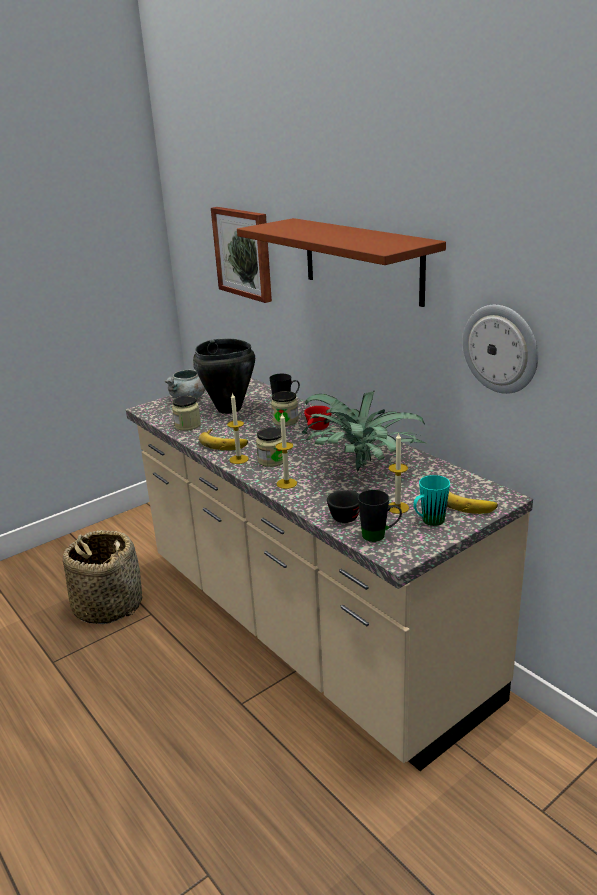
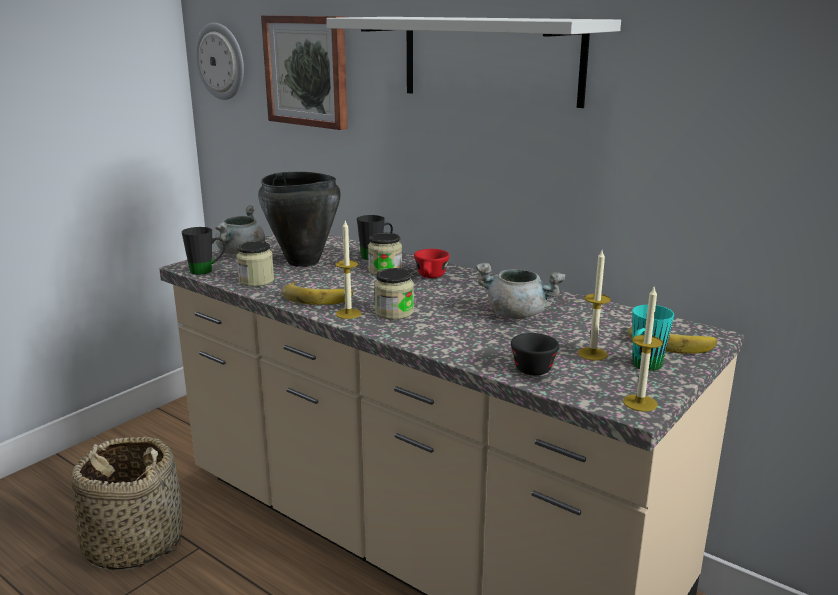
camera: 15 degrees left, 5 degrees down
brown shelf [237,218,446,307] -> white shelf [326,17,621,108]
candle [275,413,297,489] -> candle moved to [623,285,663,412]
potted plant [302,391,425,471] -> grey cooking pot [476,262,565,319]
black mug [358,490,402,542] -> black mug moved to [182,227,225,275]
wall clock [463,305,538,394] -> wall clock moved to [195,23,244,100]

